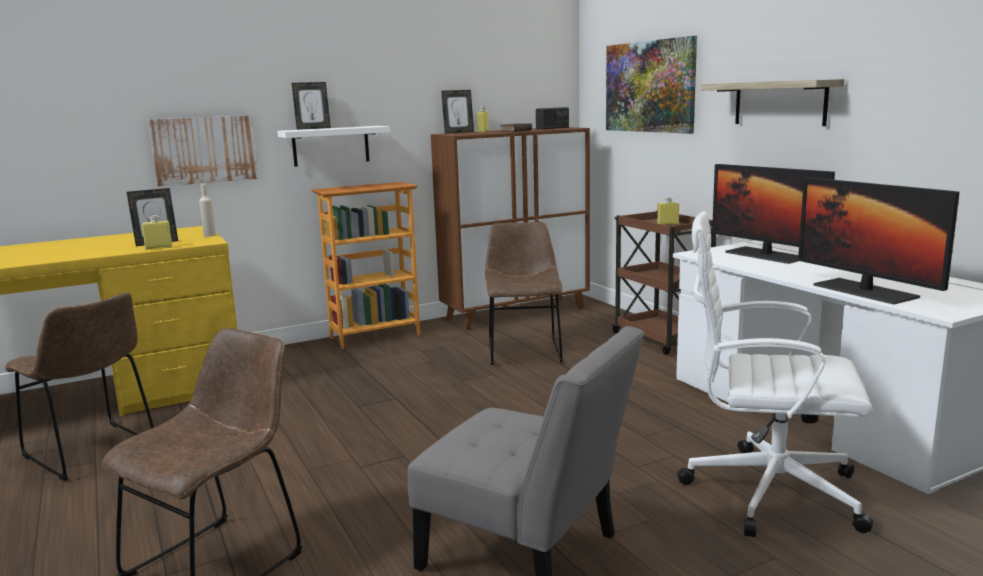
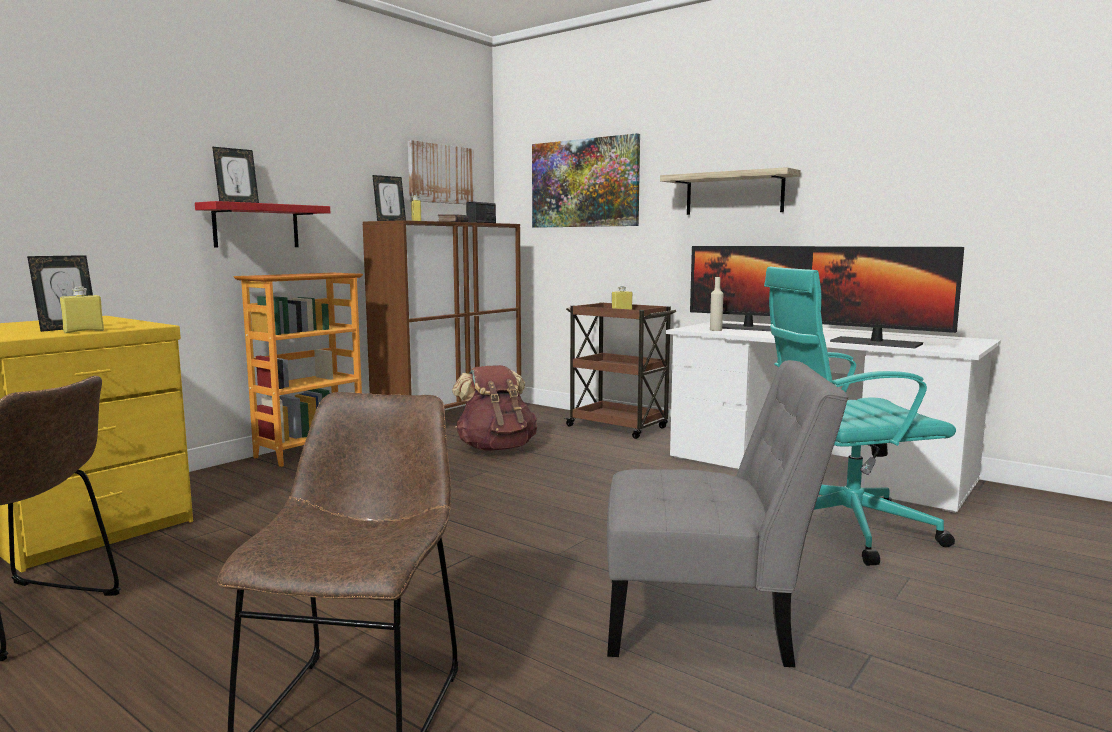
camera: 25 degrees left, 5 degrees down
picture [148,115,259,187] -> picture moved to [408,140,474,204]
beige bottle [199,184,216,237] -> beige bottle moved to [710,277,723,331]
white shelf [277,126,390,167] -> red shelf [195,201,330,248]
brown chair [485,221,563,365] -> brown backpack [452,365,537,450]
white office chair [677,211,873,537] -> turquoise office chair [764,267,956,566]

